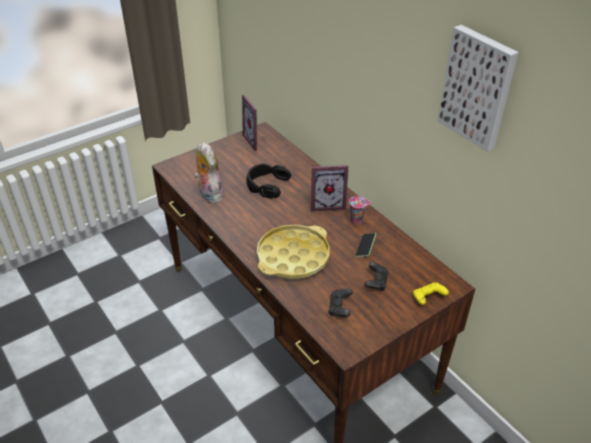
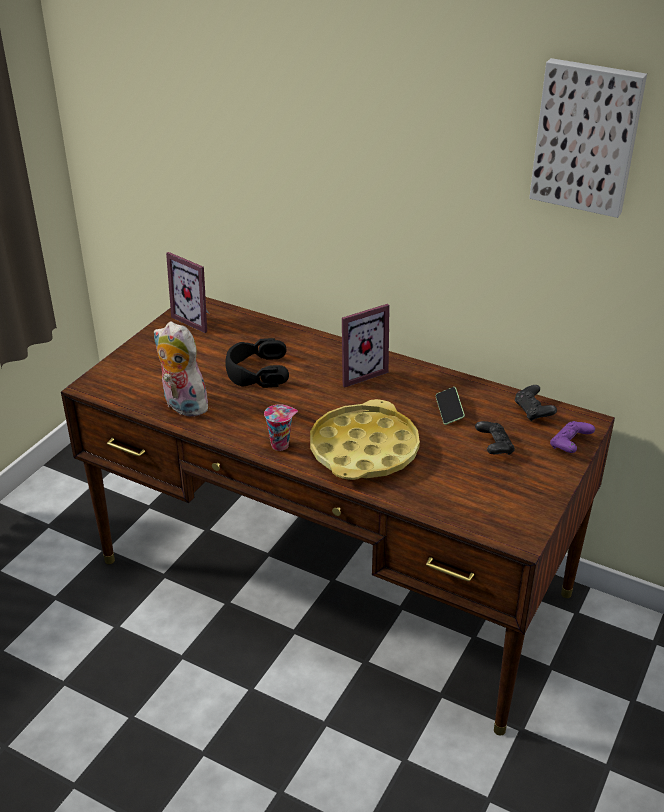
camera: 25 degrees left, 5 degrees down
black game controller [328,289,353,317] -> black game controller moved to [515,385,557,421]
cup [349,196,371,225] -> cup moved to [264,404,298,451]
yellow game controller [413,282,449,305] -> purple game controller [550,421,595,453]

